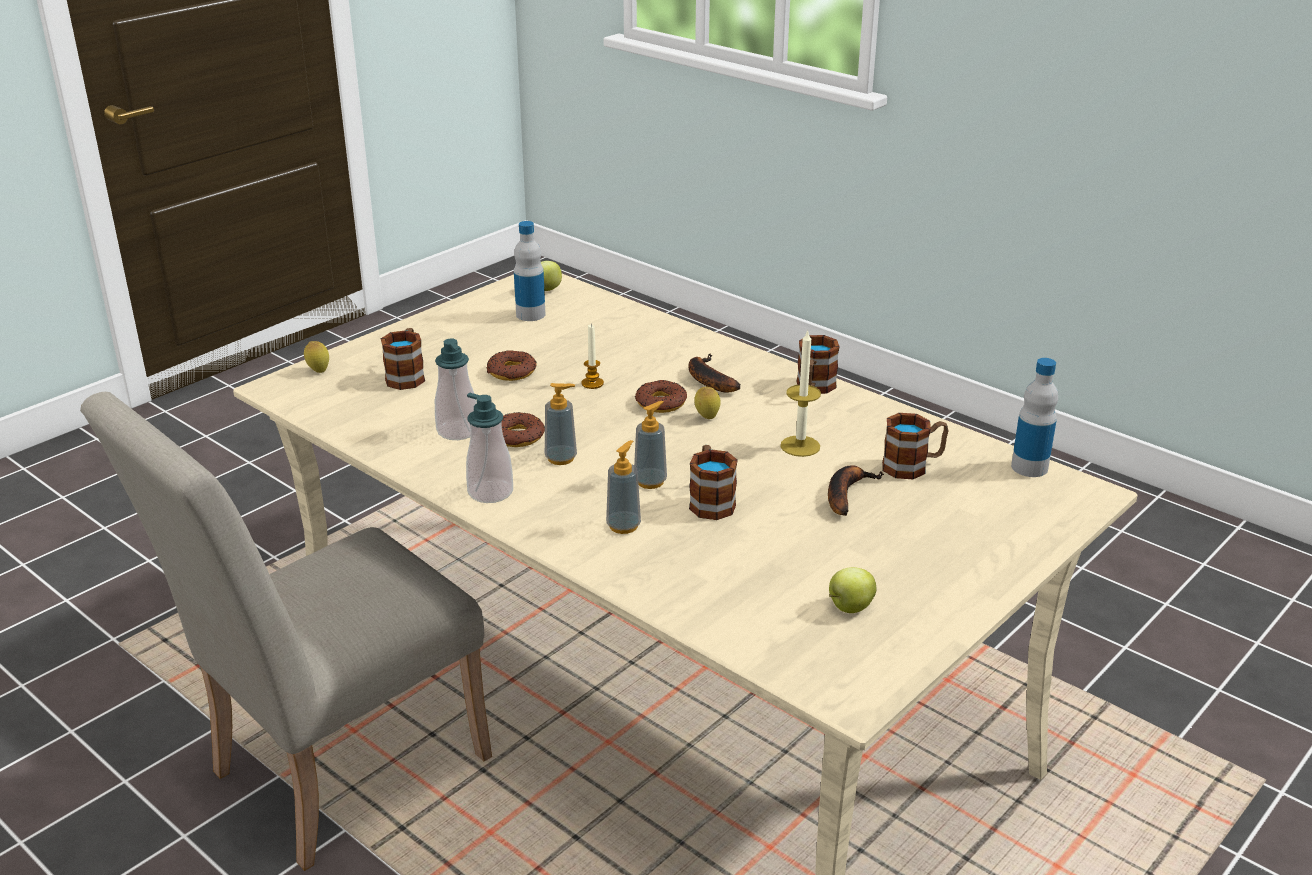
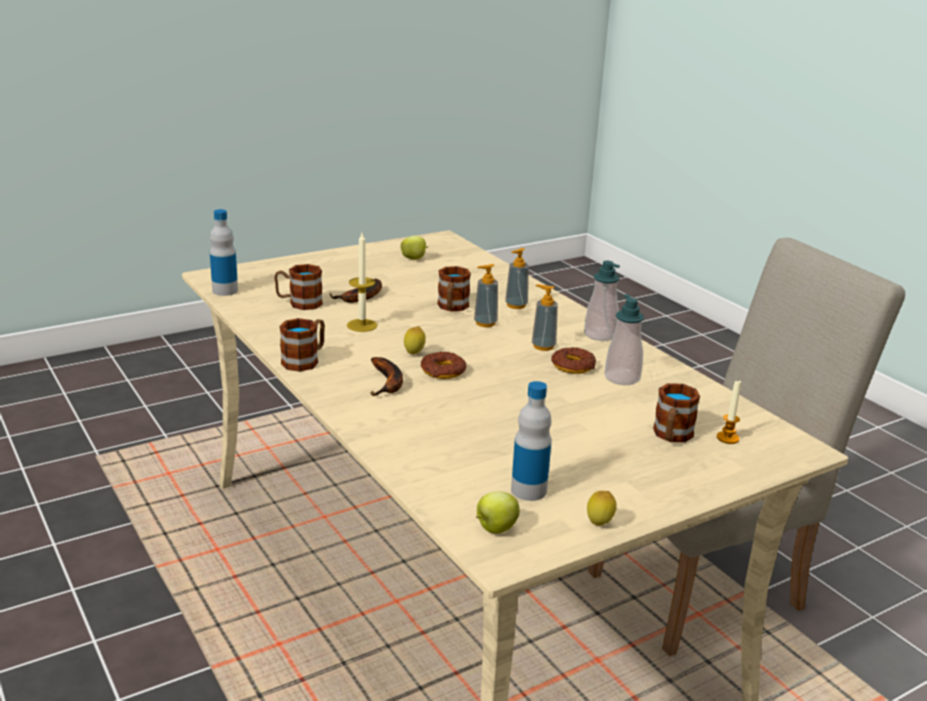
camera: 165 degrees left, 5 degrees down
lemon [304,341,329,373] -> lemon moved to [587,491,617,526]
donut [486,350,536,381] -> none
candle [581,325,604,389] -> candle moved to [717,380,741,444]

